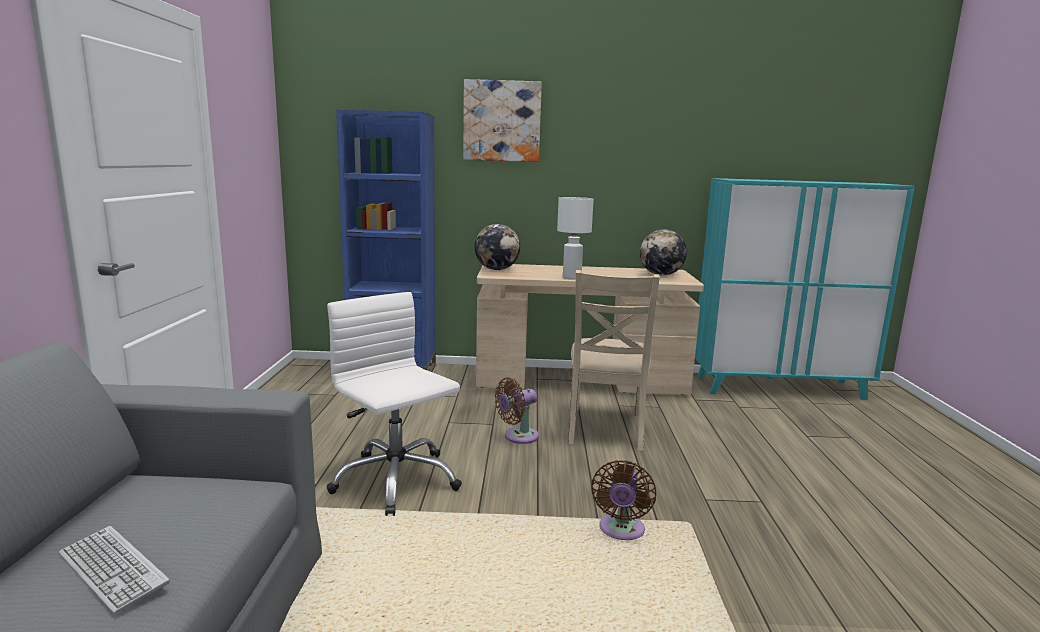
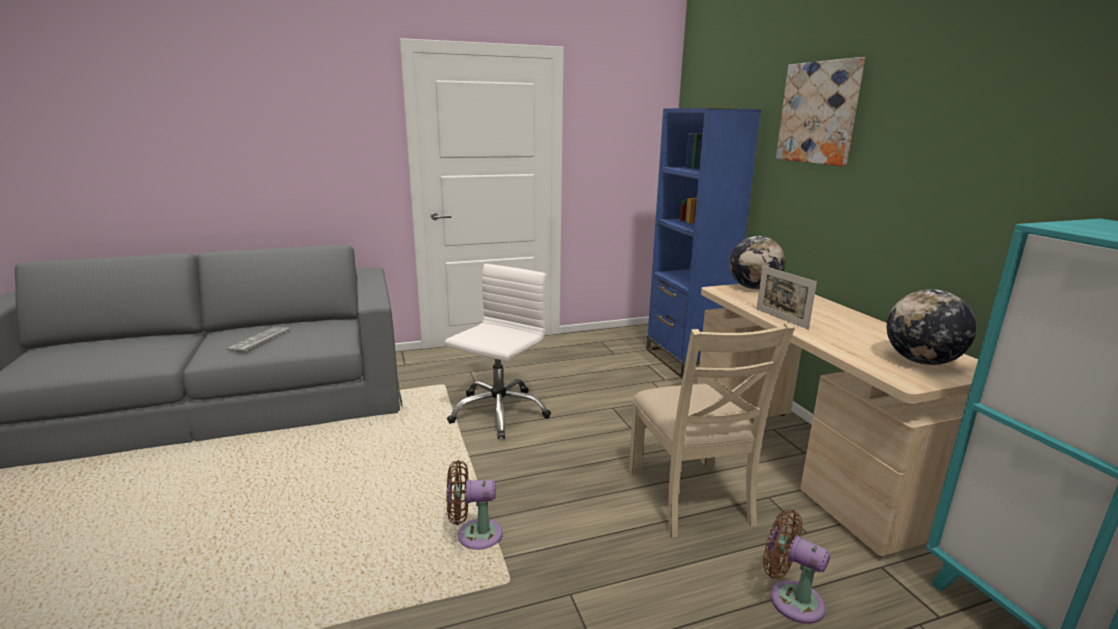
camera: 70 degrees right, 5 degrees up
brown fan [495,378,539,444] -> brown fan moved to [763,509,830,624]
white table lamp [557,197,594,280] -> picture frame [757,266,817,329]
beige chair [568,270,660,451] -> beige chair turned 90 degrees counterclockwise [629,323,795,537]

